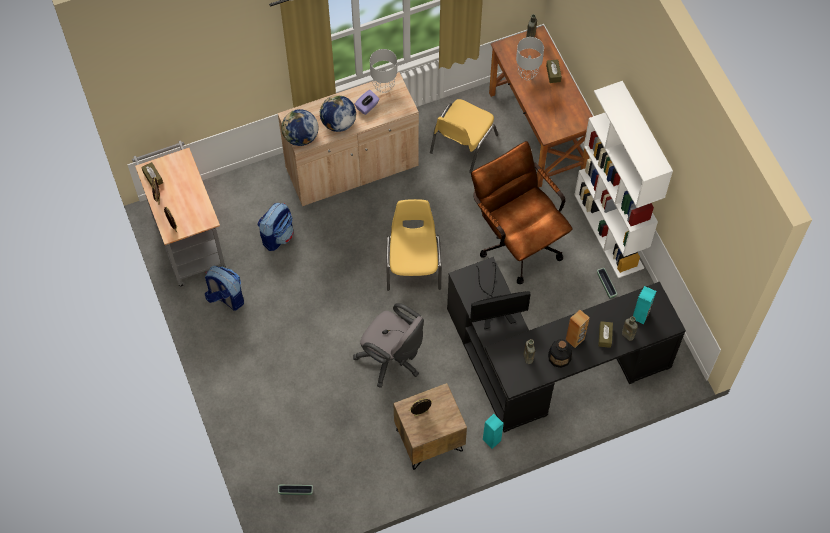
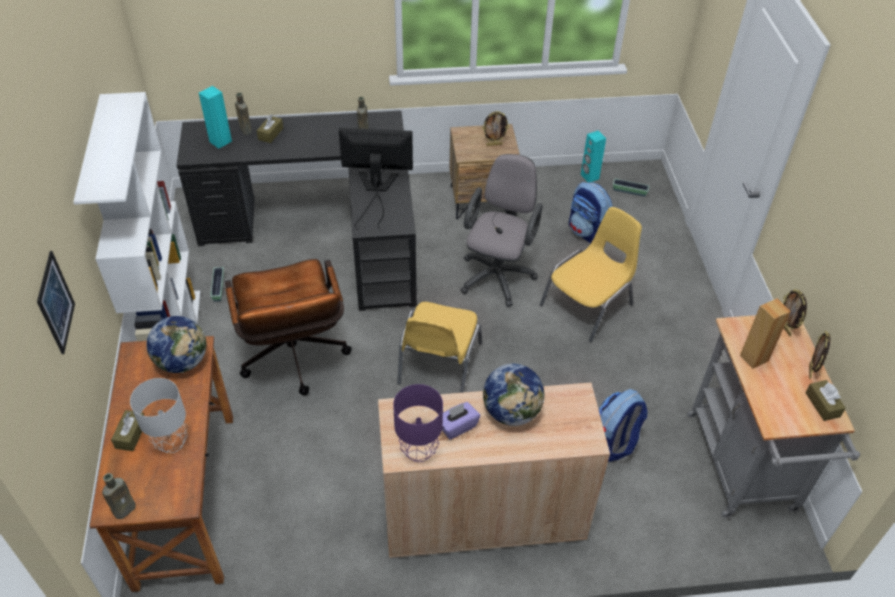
camera: 165 degrees left, 15 degrees down
backpack [205,266,244,311] -> backpack moved to [569,182,613,244]
globe [281,109,319,146] -> globe moved to [147,316,206,373]
grey office chair [353,303,424,388] -> grey office chair turned 60 degrees clockwise [460,154,543,307]
grey table lamp [370,49,397,93] -> purple table lamp [393,384,443,462]
yellow chair [430,99,498,173] -> yellow chair moved to [540,207,642,342]
turquoise speaker [483,414,504,449] -> turquoise speaker moved to [581,130,606,182]
bottle [548,339,572,368] -> none
brown speaker [566,310,590,348] -> brown speaker moved to [740,298,791,369]
none -> picture [37,251,75,354]

